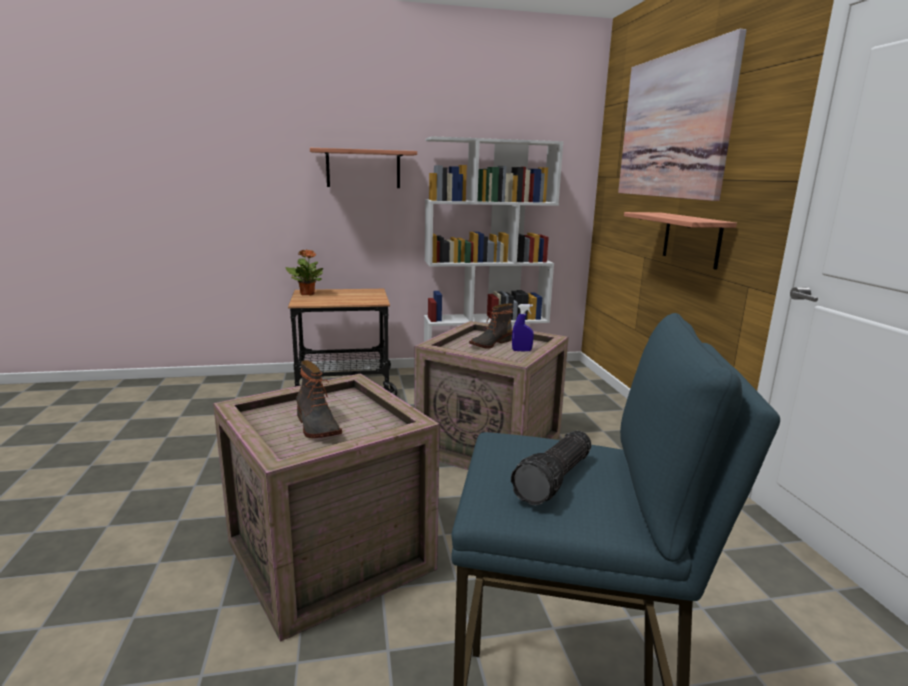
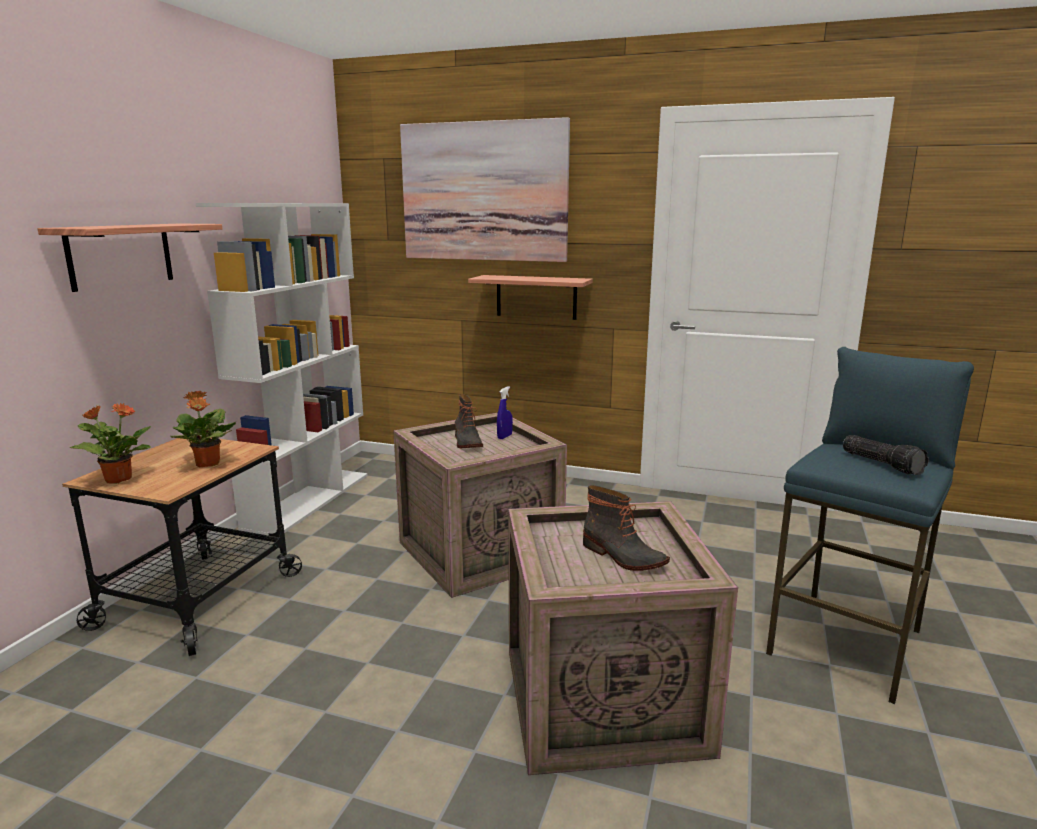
camera: 60 degrees left, 0 degrees up
boot [296,360,342,438] -> boot turned 45 degrees clockwise [583,485,670,571]
none -> potted plant [171,391,237,467]

